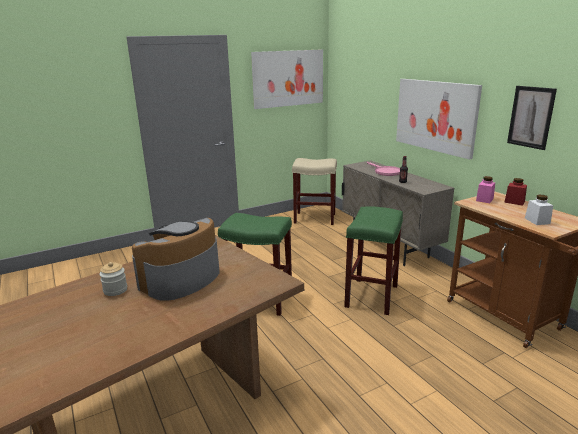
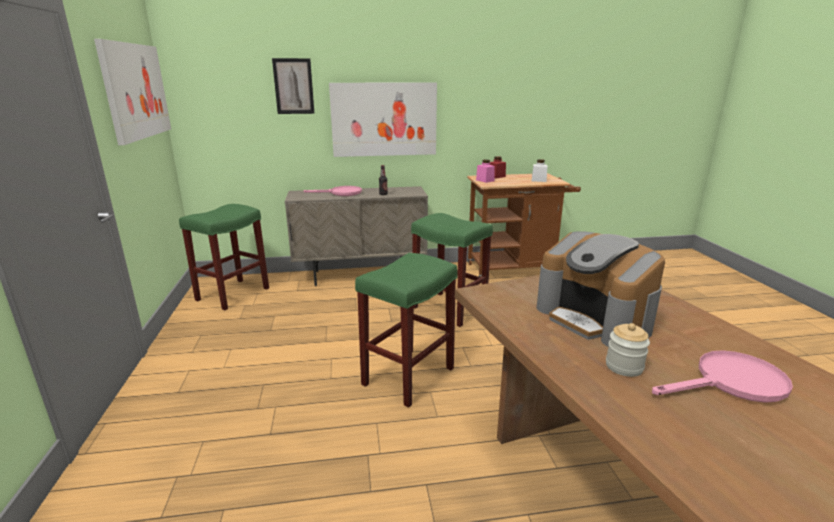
camera: 70 degrees left, 0 degrees up
beige stool [292,158,337,225] -> green stool [179,204,269,310]
picture [507,86,557,150] -> picture moved to [272,58,314,114]
none -> pink frying pan [652,350,793,403]

